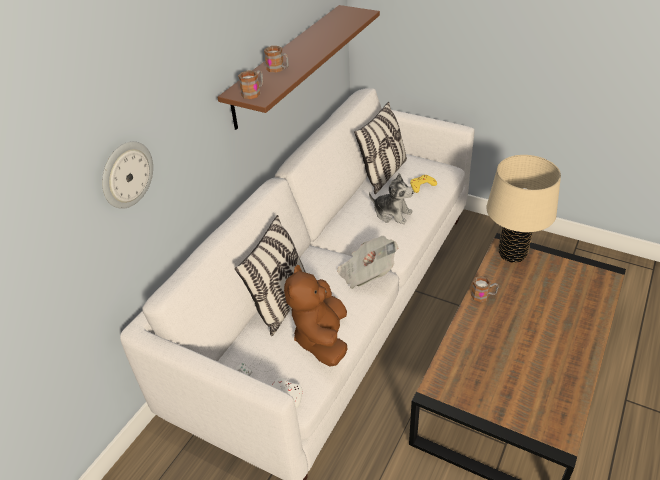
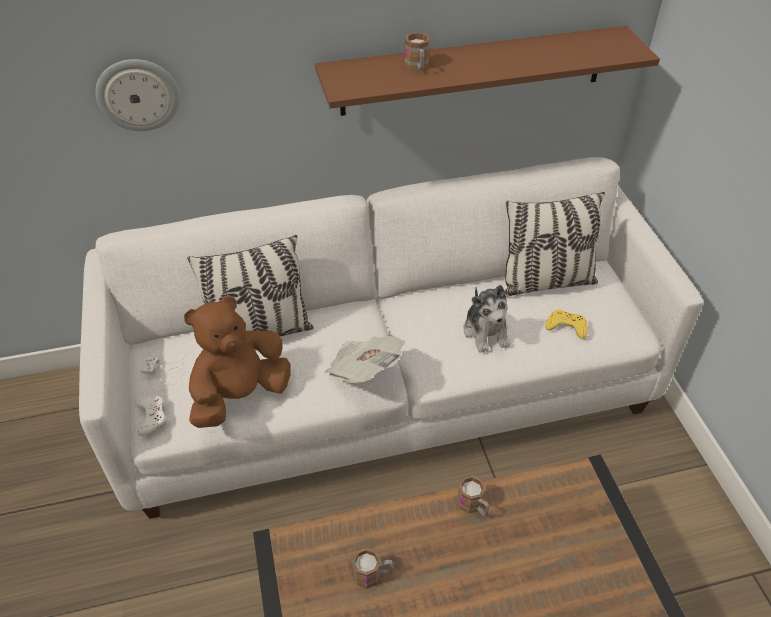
camera: 45 degrees right, 5 degrees up
mug [238,70,263,99] -> mug moved to [352,548,394,589]
beige table lamp [486,155,561,263] -> none

